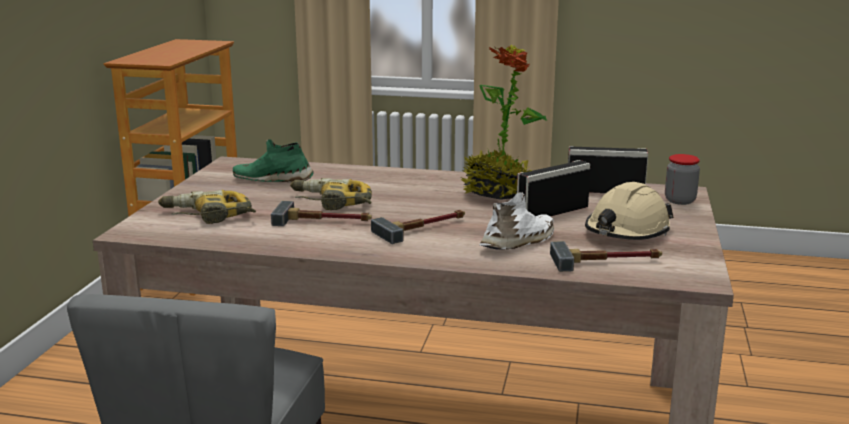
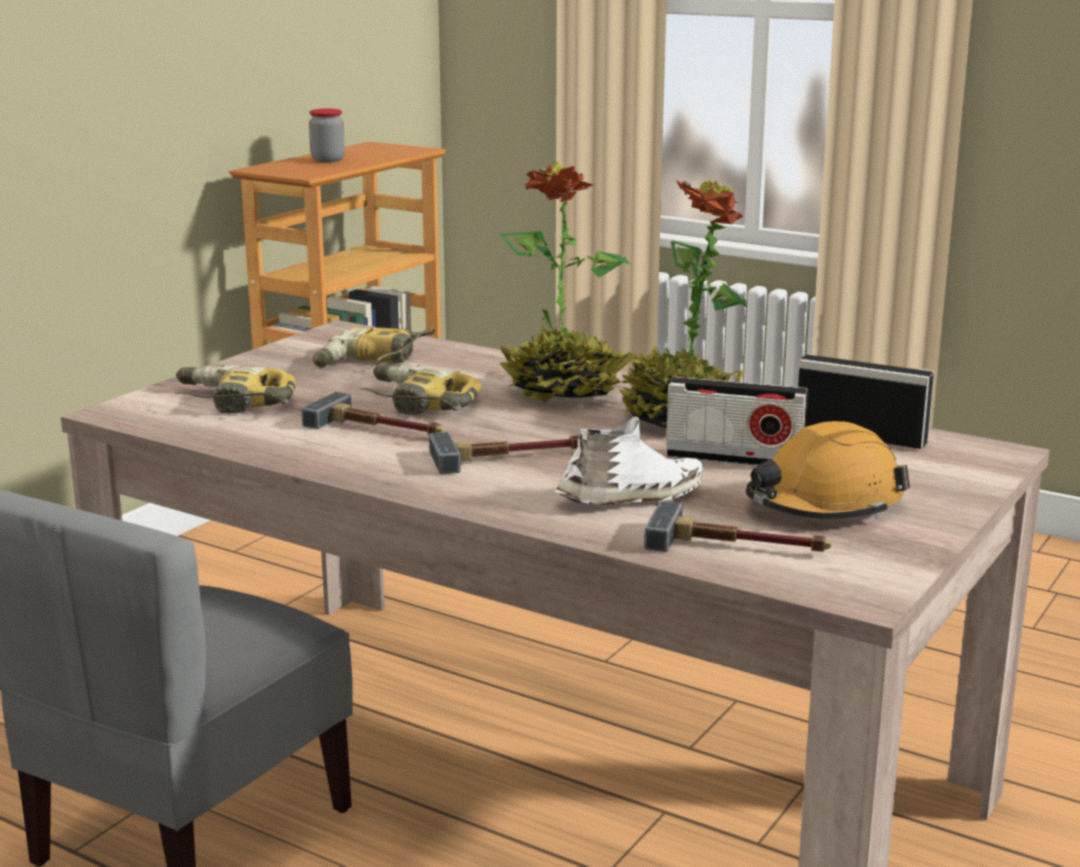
camera: 20 degrees right, 0 degrees up
green shoe [233,139,314,182] -> power drill [313,327,435,367]
radio [517,160,590,216] -> radio turned 150 degrees counterclockwise [666,377,808,466]
beige hard hat [585,182,674,240] -> orange hard hat [746,421,910,519]
jar [665,154,700,205] -> jar moved to [309,109,345,163]
none -> potted plant [499,162,634,404]

